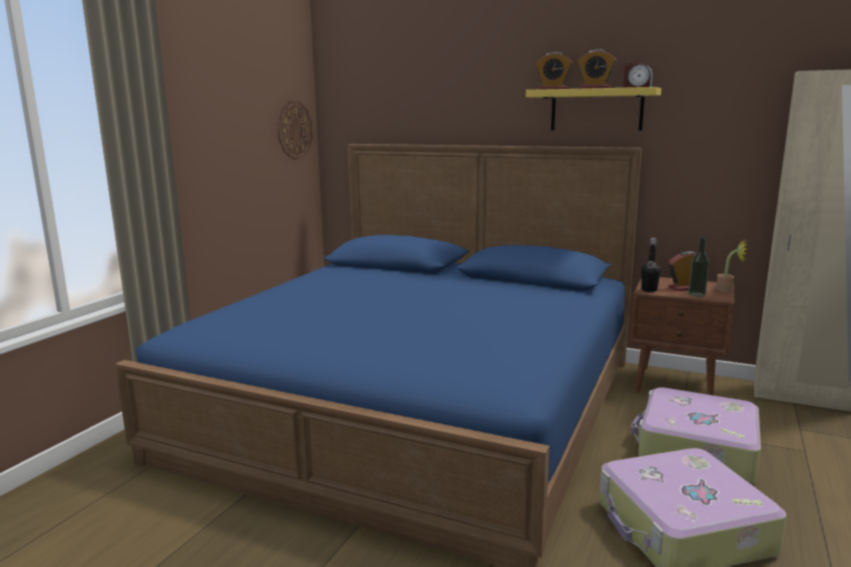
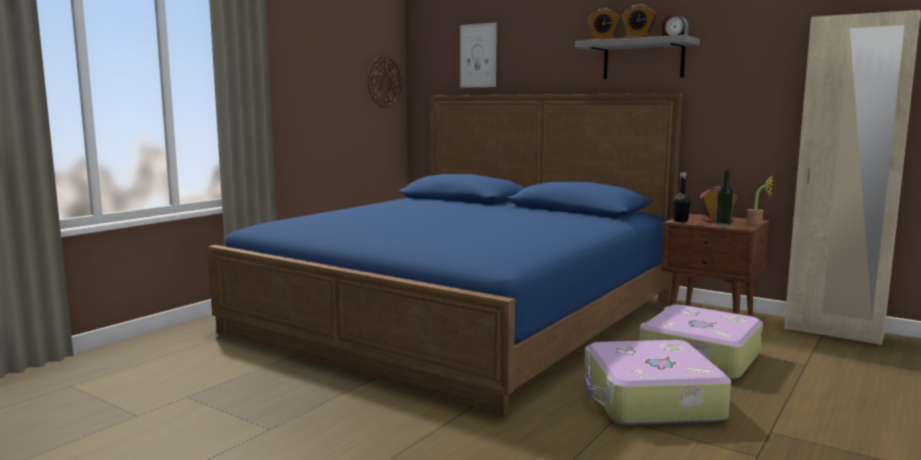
camera: 10 degrees right, 5 degrees down
yellow shelf [526,87,661,131] -> grey shelf [575,35,700,79]
none -> picture [460,23,497,88]

